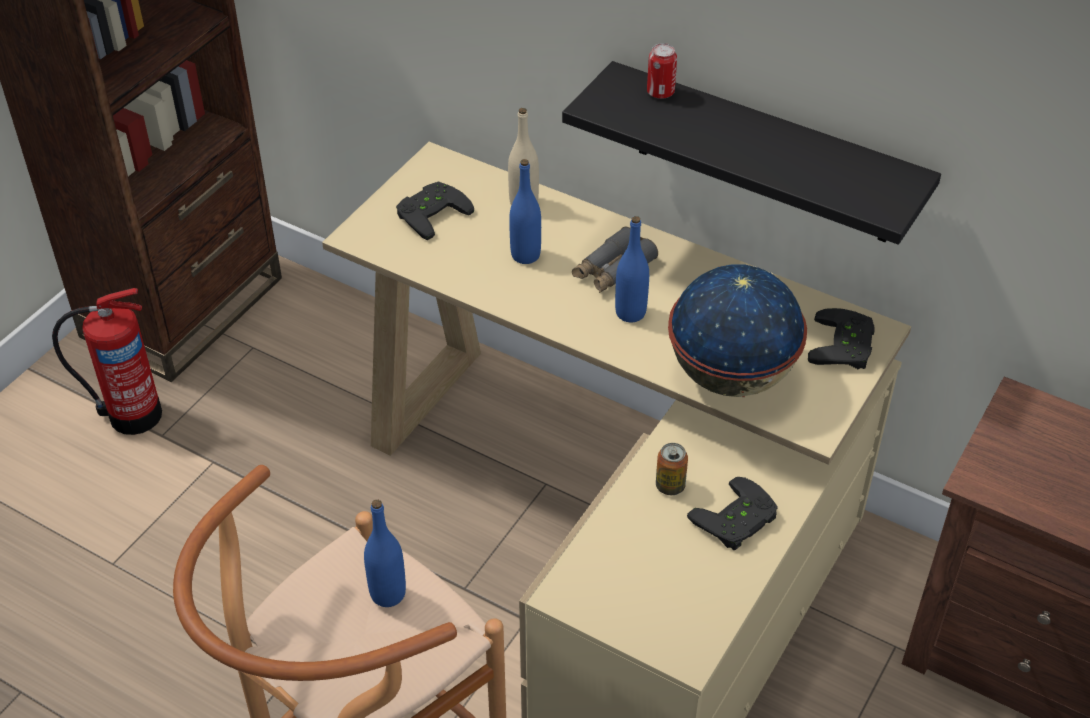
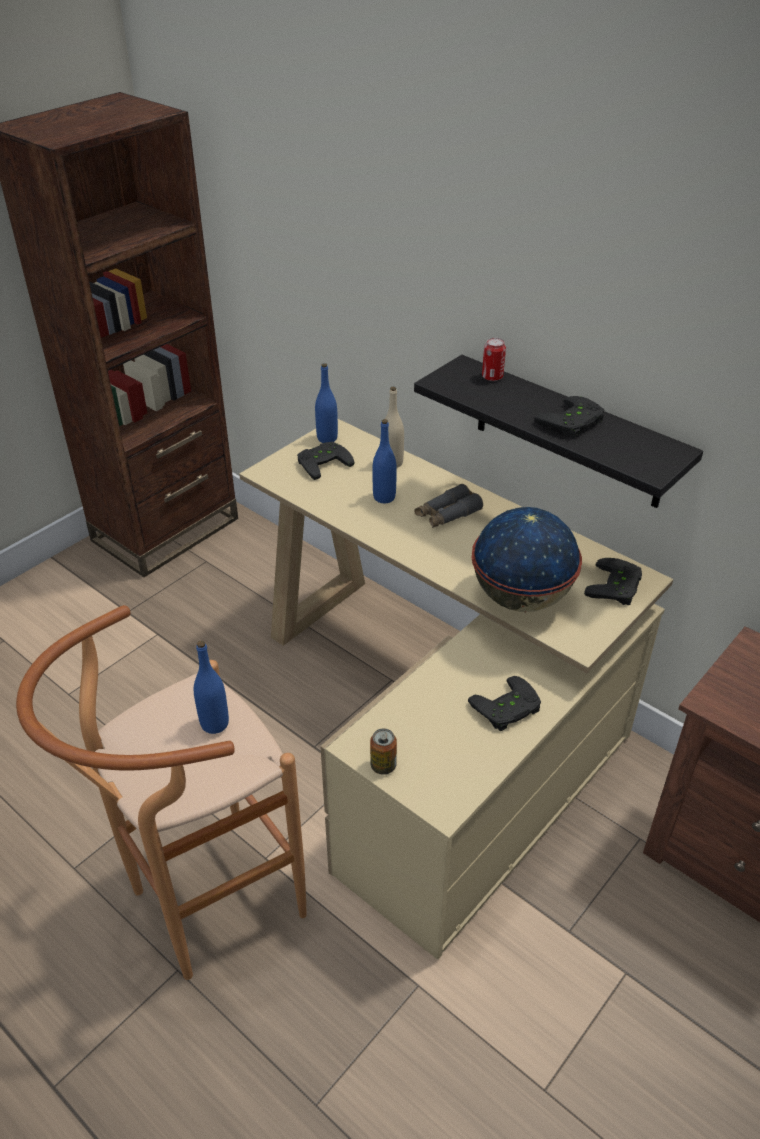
camera: 10 degrees right, 5 degrees down
fire extinguisher [52,288,162,435] -> none
blue bottle [615,216,649,322] -> blue bottle moved to [315,363,338,443]
can [656,443,688,495] -> can moved to [370,729,397,775]
none -> black game controller [534,396,605,438]

